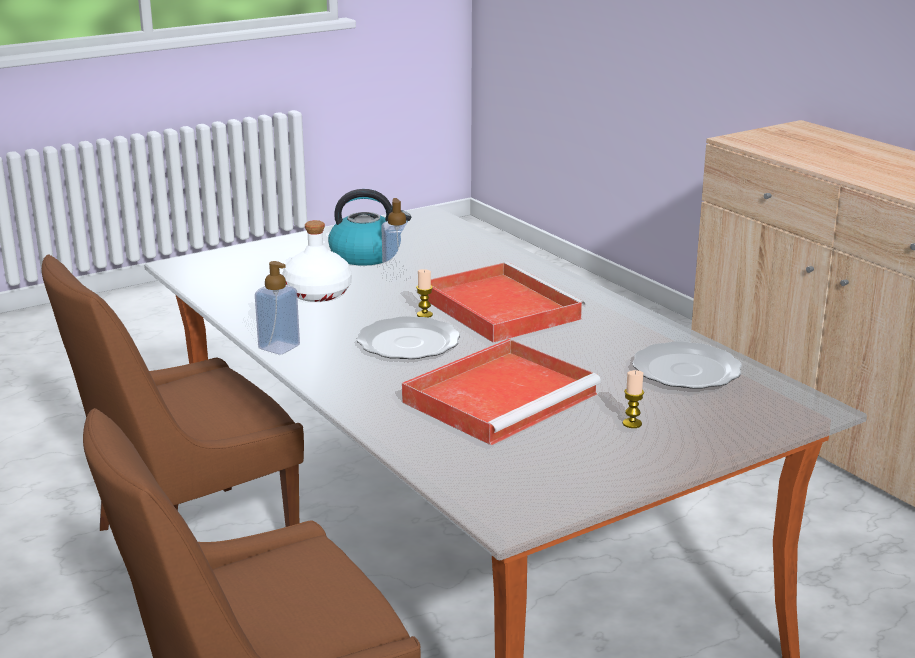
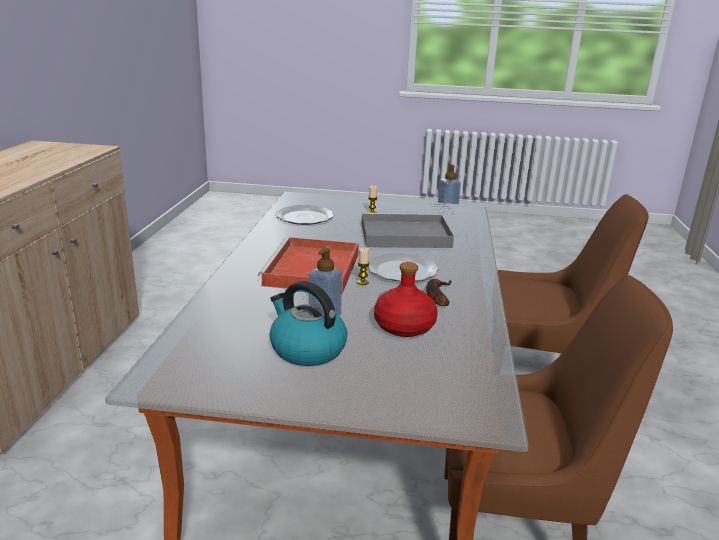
camera: 140 degrees left, 0 degrees up
soap dispenser [255,261,300,354] -> soap dispenser moved to [437,164,461,215]
white bottle [282,220,352,302] -> red bottle [374,262,438,337]
red tray [402,339,601,445] -> grey tray [362,213,454,248]
none -> banana [426,279,451,306]

